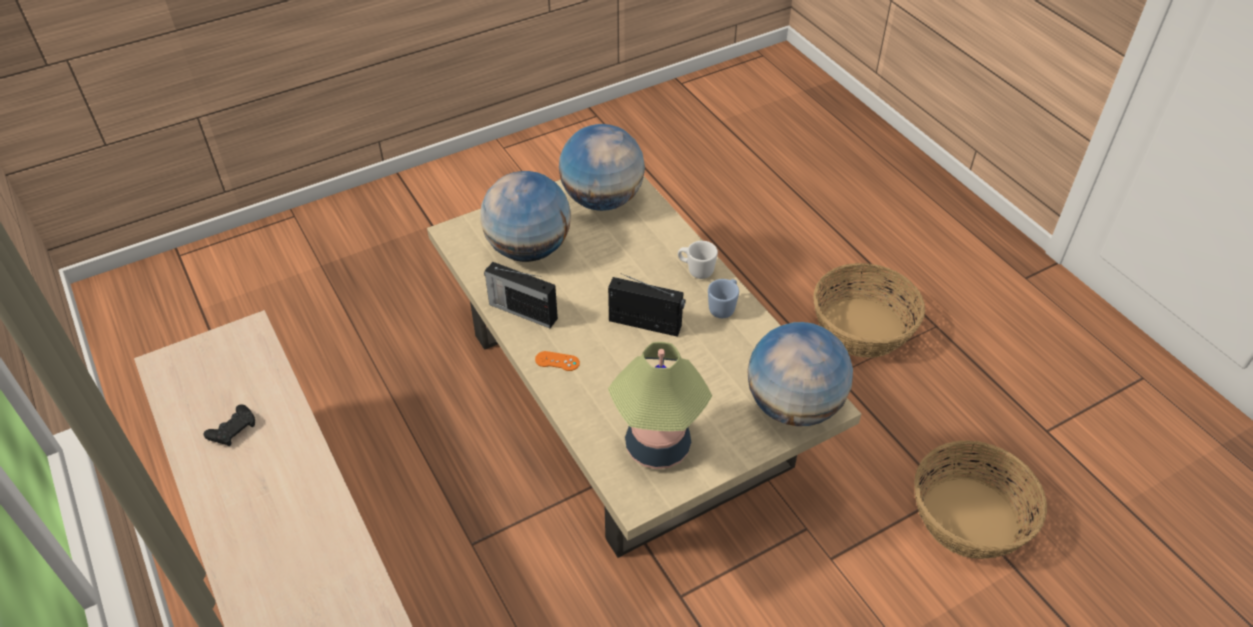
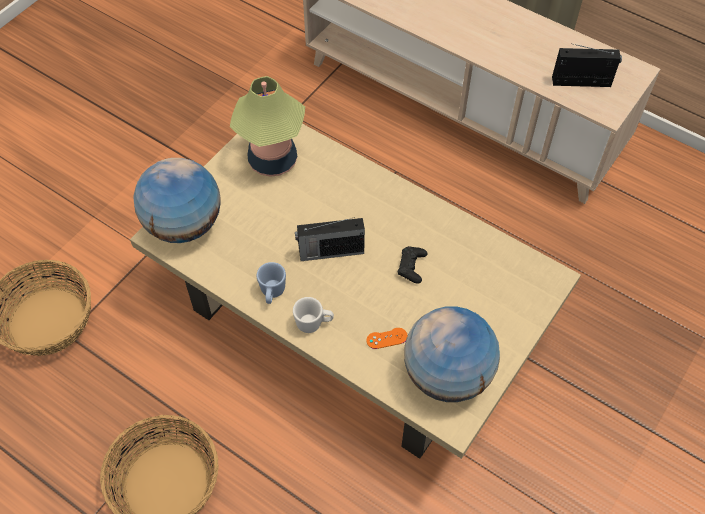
camera: 155 degrees right, 10 degrees up
black game controller [204,404,255,446] -> black game controller moved to [398,246,427,284]
globe [480,171,571,262] -> none
radio [484,262,558,328] -> radio moved to [552,44,622,87]
orange game controller [535,351,580,371] -> orange game controller moved to [366,328,407,349]

